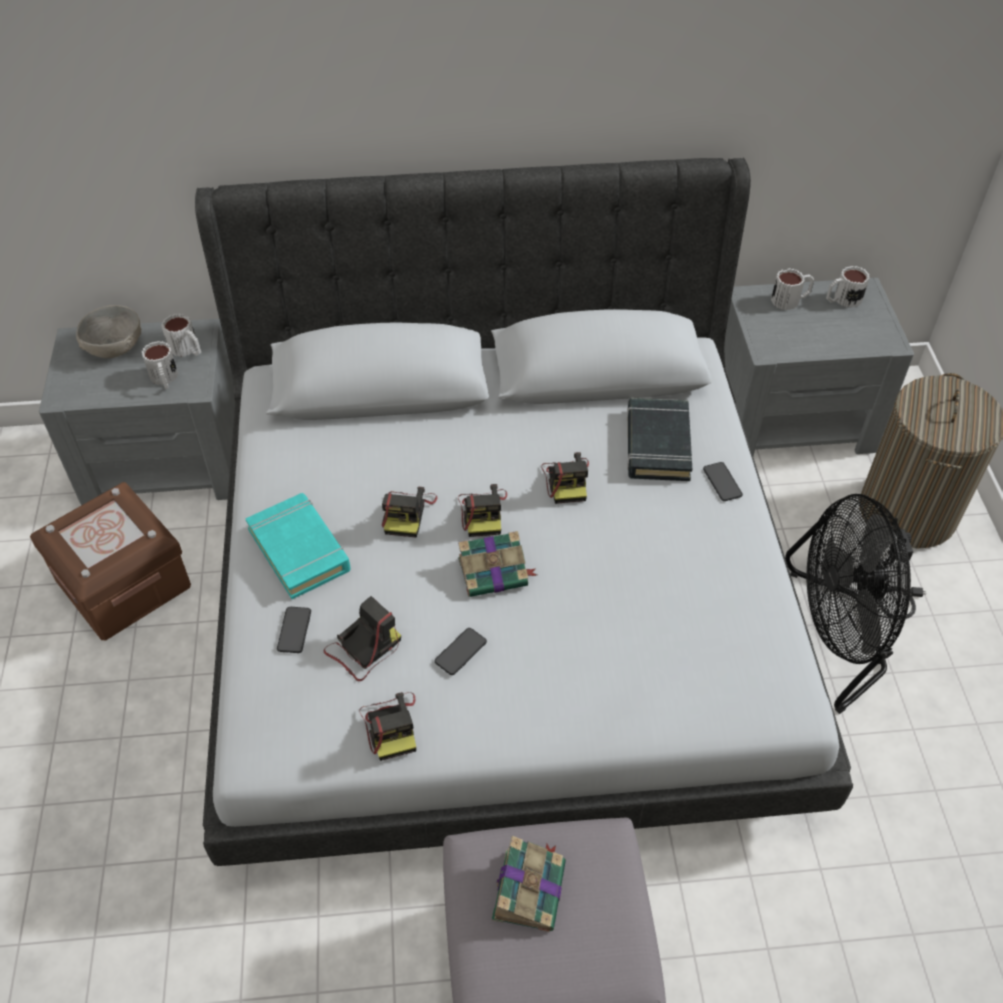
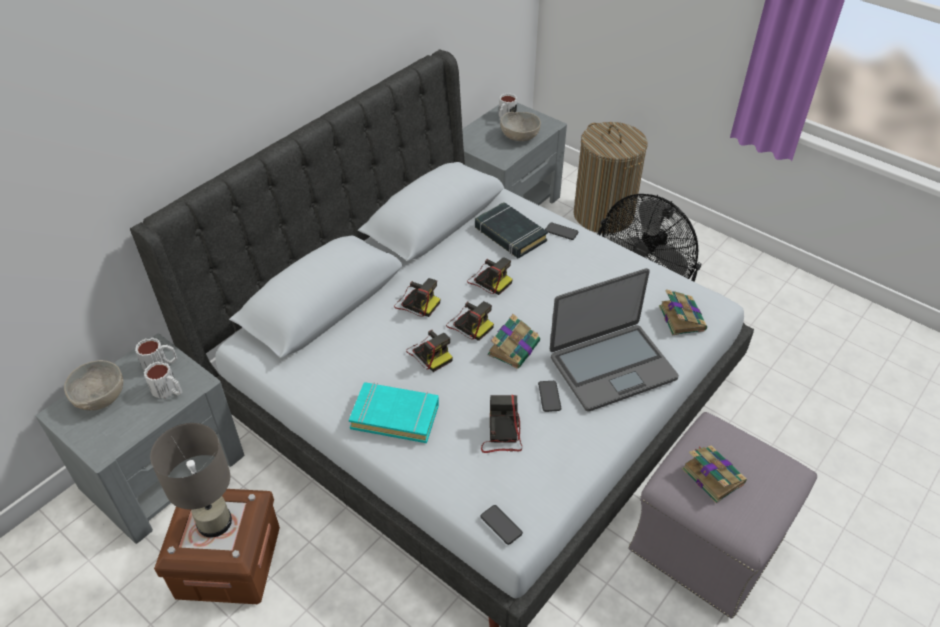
camera: 45 degrees left, 5 degrees down
phone [277,607,311,653] -> phone moved to [480,505,523,545]
camera [359,692,416,761] -> camera moved to [394,278,441,317]
mug [771,268,815,310] -> none
none -> grey table lamp [150,423,232,538]
none -> grey bowl [500,112,541,141]
none -> laptop [550,268,679,412]
none -> book [659,289,707,335]

